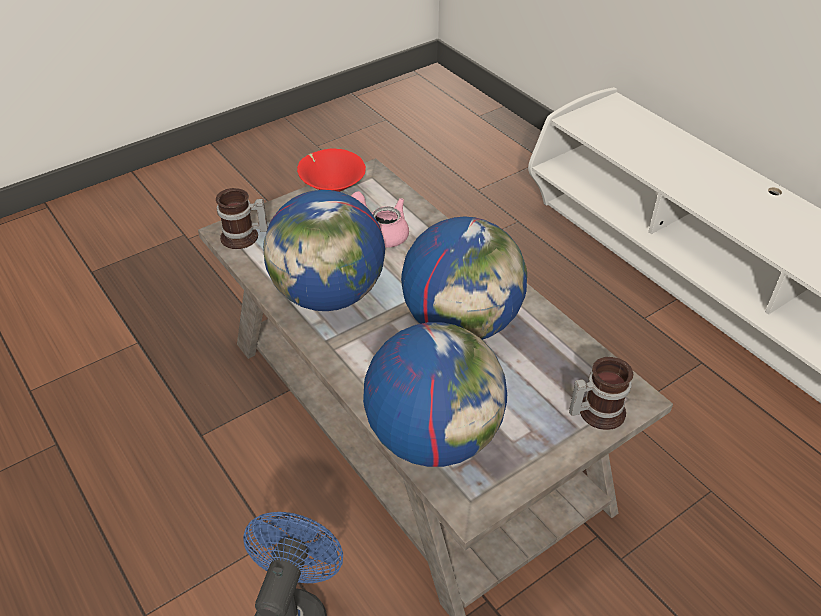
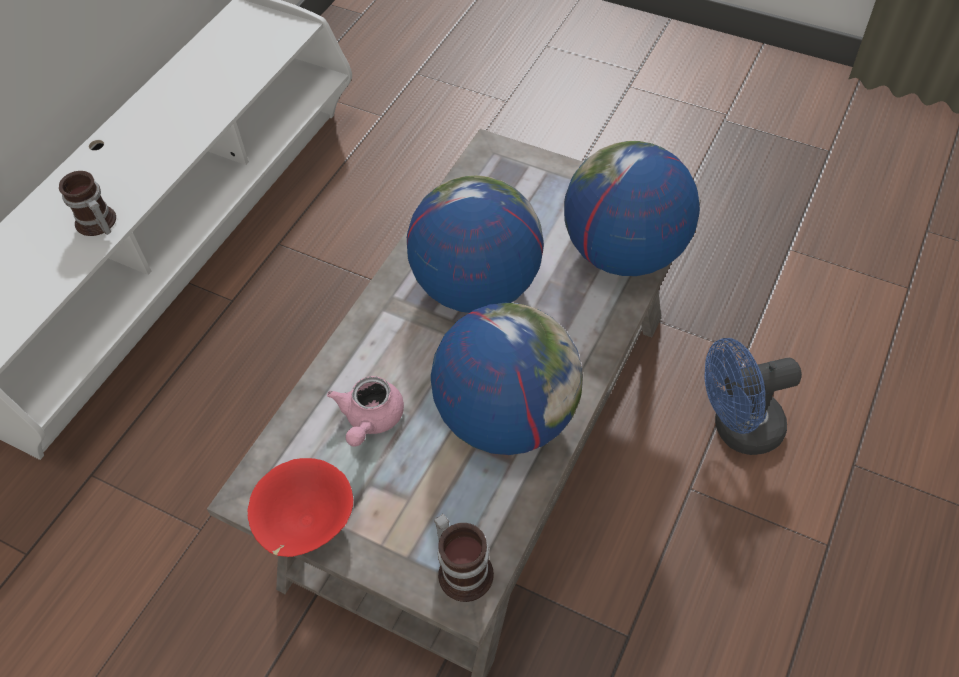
camera: 115 degrees left, 10 degrees up
mug [569,357,633,430] -> mug moved to [59,171,116,236]

